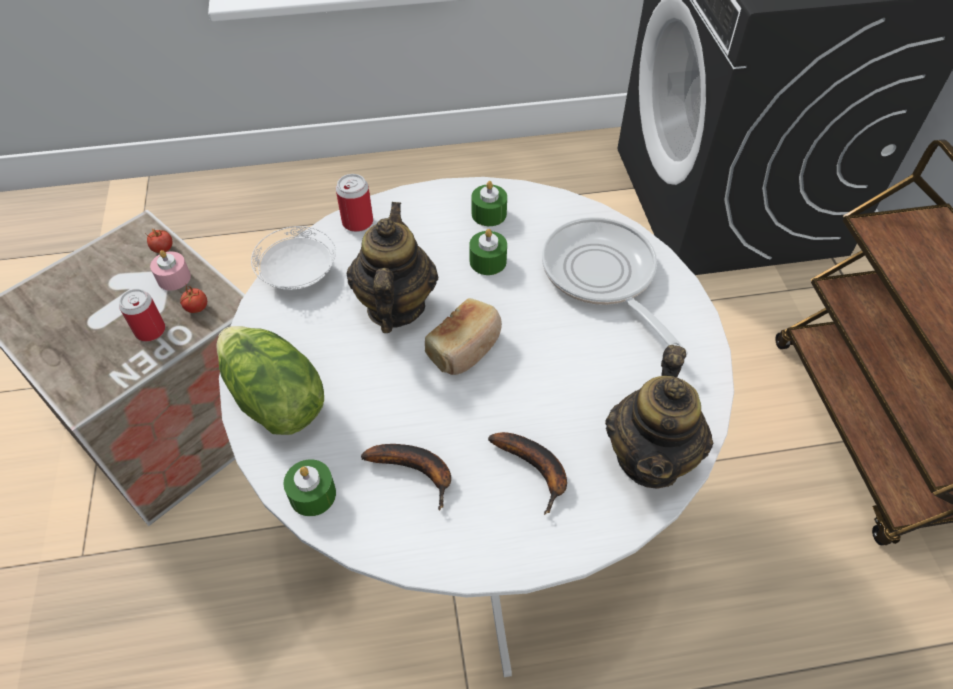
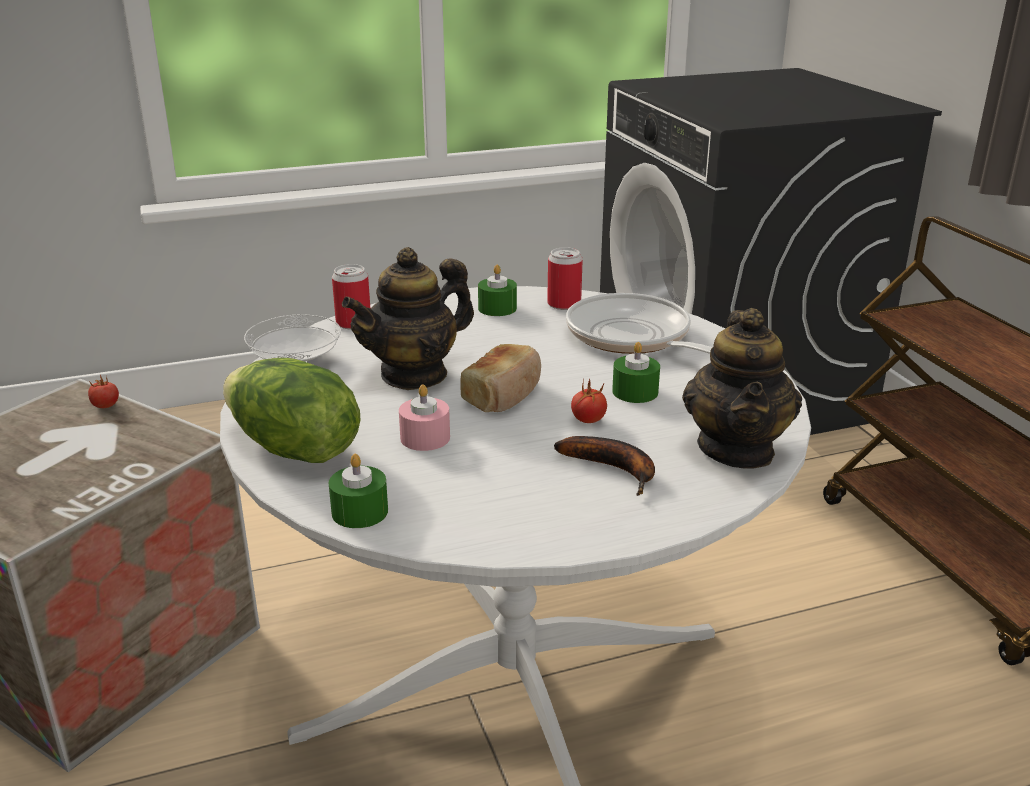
camera: 10 degrees left, 25 degrees down
can [119,289,165,342] -> can moved to [547,247,583,310]
pink candle [150,250,191,291] -> pink candle moved to [399,384,450,451]
tomato [180,286,207,313] -> tomato moved to [571,379,607,423]
teapot [347,202,438,333] -> teapot turned 120 degrees counterclockwise [342,247,474,390]
banana [361,444,451,510] -> none
green candle [469,229,507,275] -> green candle moved to [612,342,660,403]

